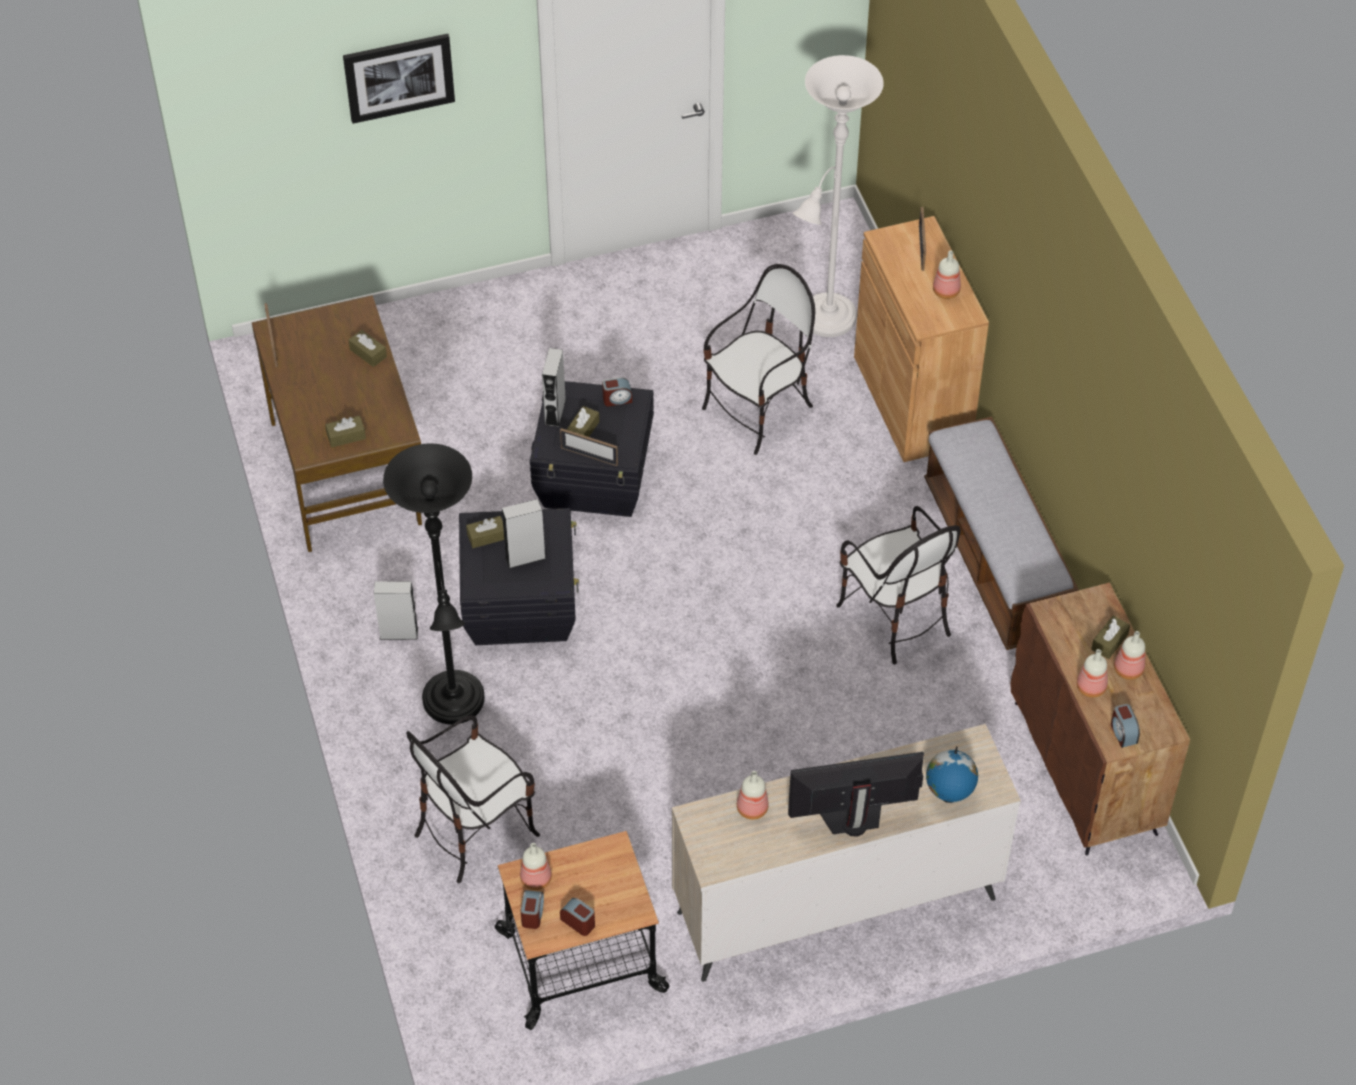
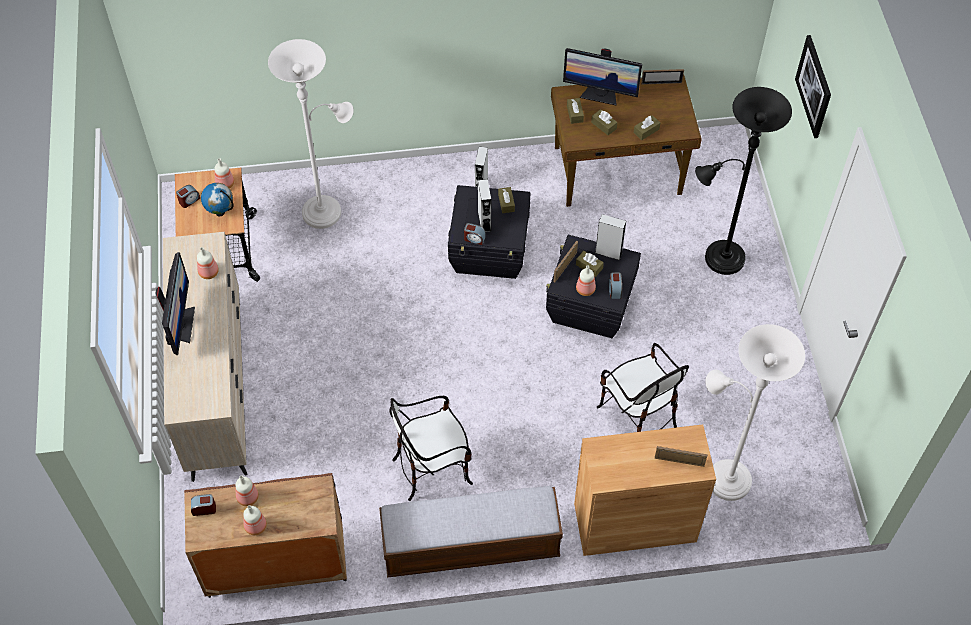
camera: 100 degrees right, 5 degrees up
black floor lamp [383,443,485,724] -> black floor lamp moved to [695,87,792,275]
chair [406,715,540,883] -> white floor lamp [268,39,354,229]
alarm clock [521,890,544,929] -> alarm clock moved to [464,223,485,245]
globe [926,746,978,803] -> globe moved to [201,183,234,216]
bottle [933,251,961,299] -> bottle moved to [576,266,596,296]
brown tissue box [1091,615,1130,659] -> brown tissue box moved to [591,109,617,135]
none -> monitor [563,48,642,105]

